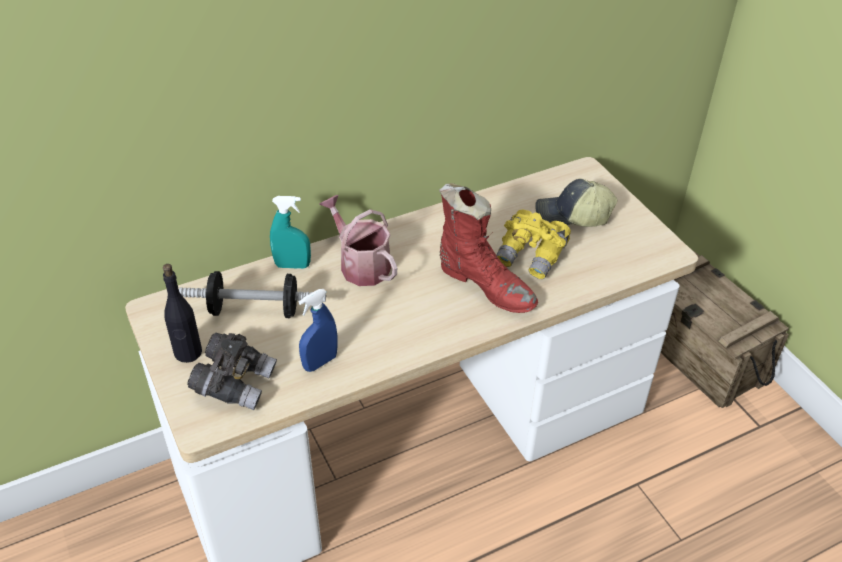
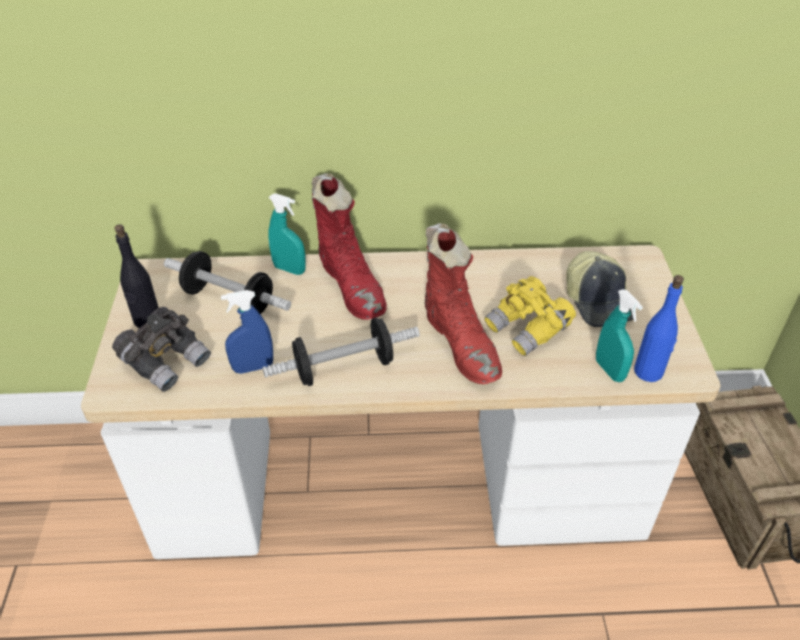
camera: 25 degrees right, 0 degrees up
watering can [319,195,397,286] -> red boot [312,173,387,320]
cap [535,178,618,227] -> cap turned 135 degrees counterclockwise [566,251,633,327]
none -> dumbbell [262,318,420,386]
none -> turquoise spray bottle [596,289,643,382]
none -> blue bottle [634,275,684,382]

